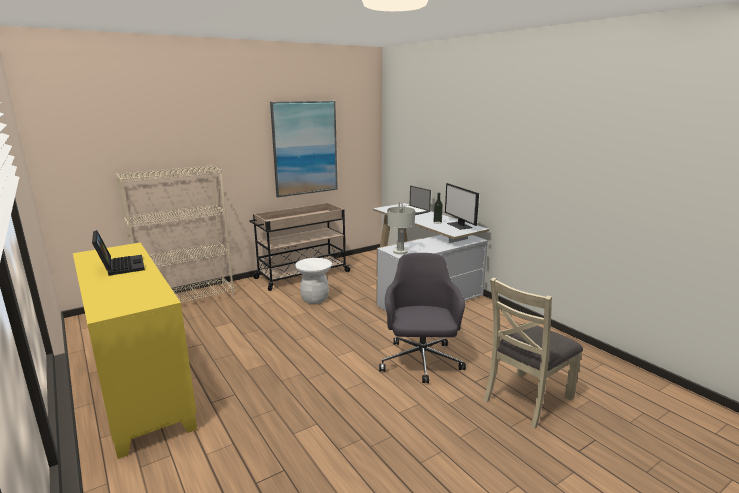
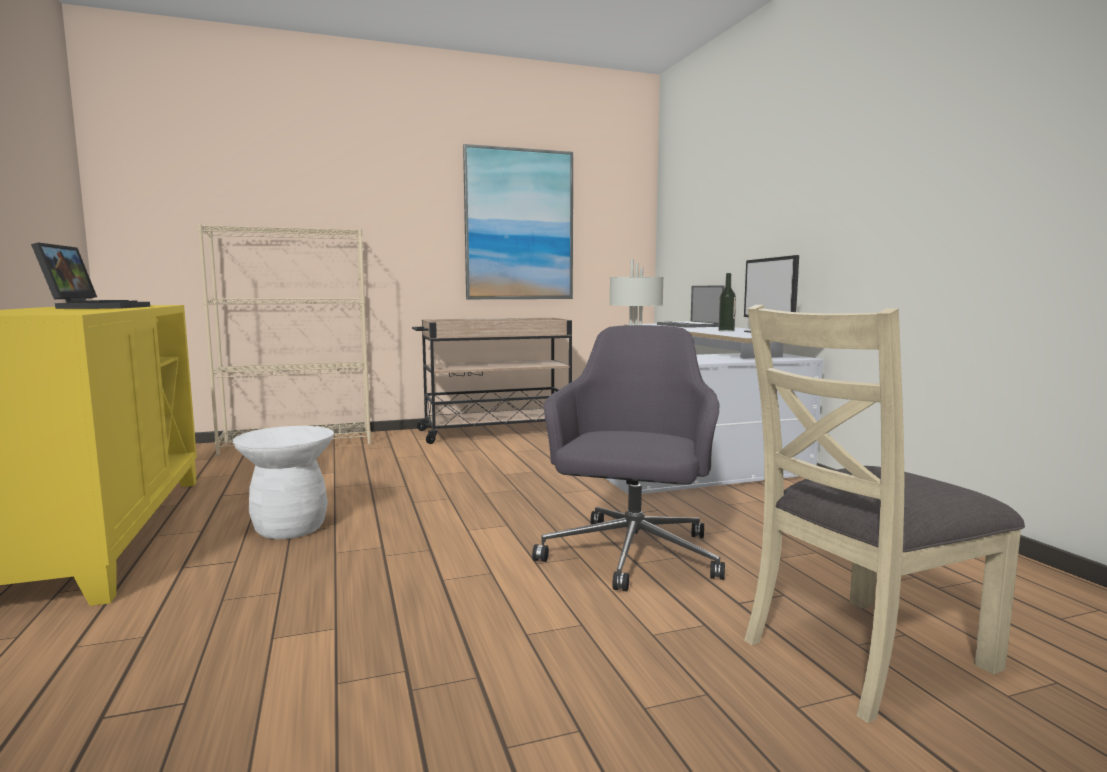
camera: 15 degrees right, 10 degrees down
white stool [295,258,332,304] -> white stool moved to [233,426,334,539]

